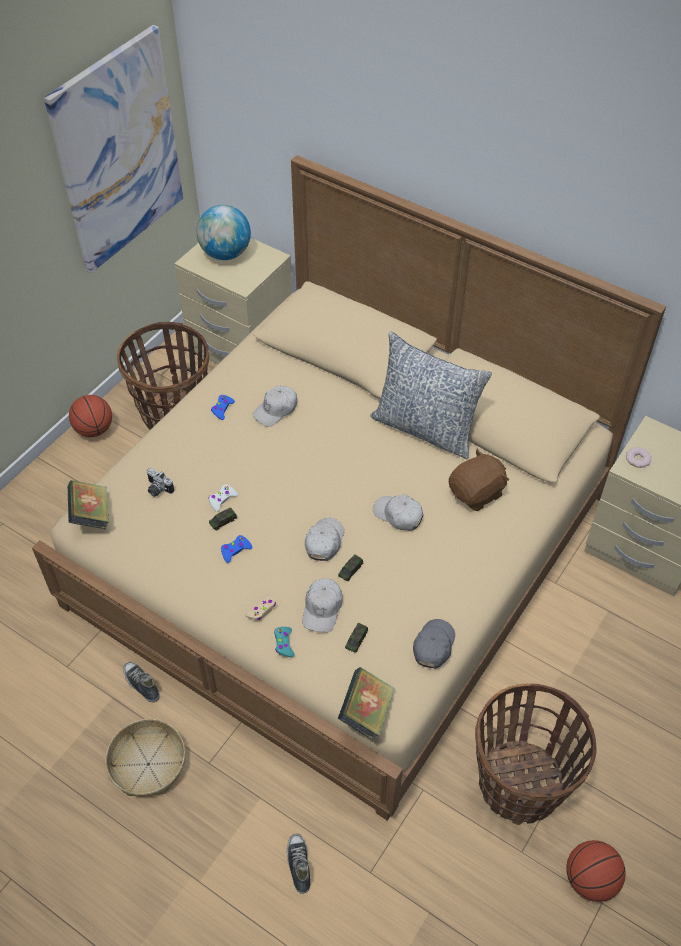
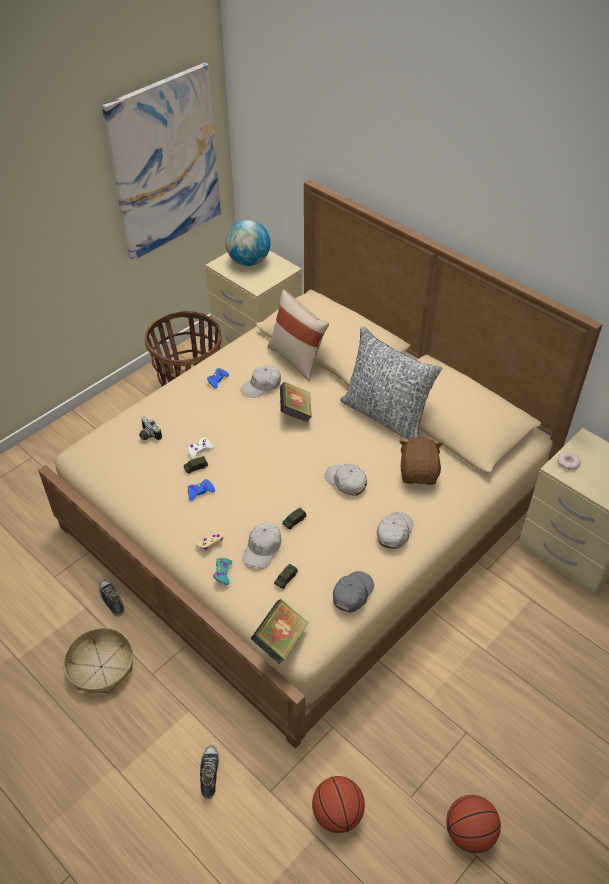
camera: 10 degrees right, 5 degrees down
book [67,480,109,529] -> book moved to [280,382,312,423]
basketball [69,395,112,437] -> basketball moved to [312,776,365,833]
white cap [305,518,344,561] -> white cap moved to [377,512,414,549]
brown plush toy [449,449,509,511] -> brown plush toy turned 60 degrees counterclockwise [400,437,443,485]
basket [475,683,597,825] -> none
none -> beige pillow [268,289,329,382]

